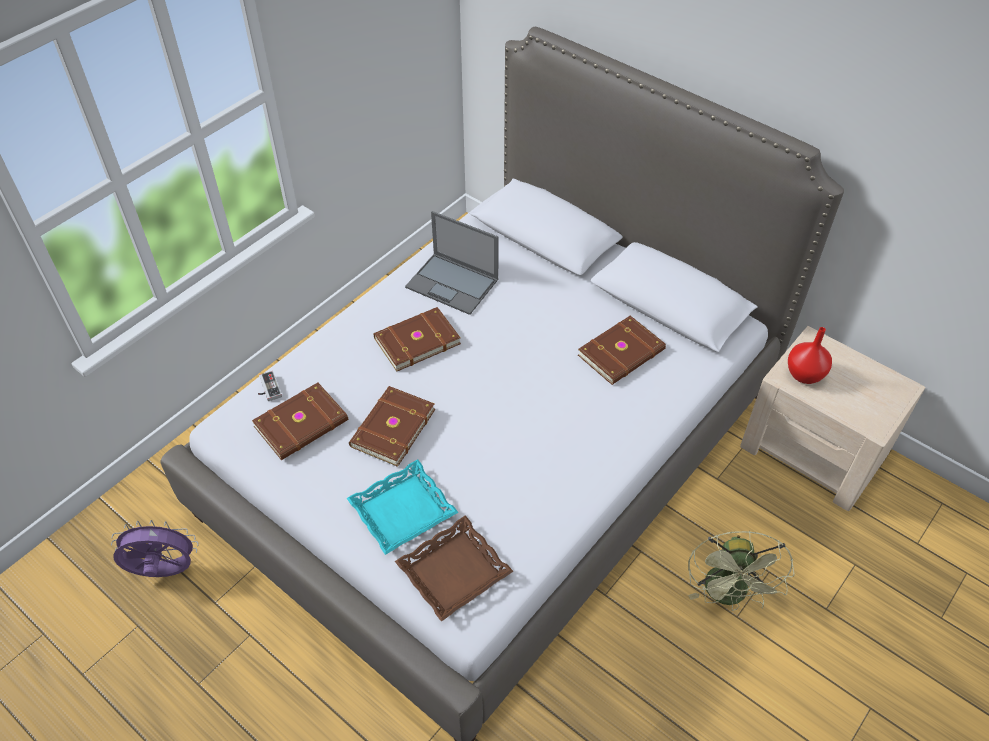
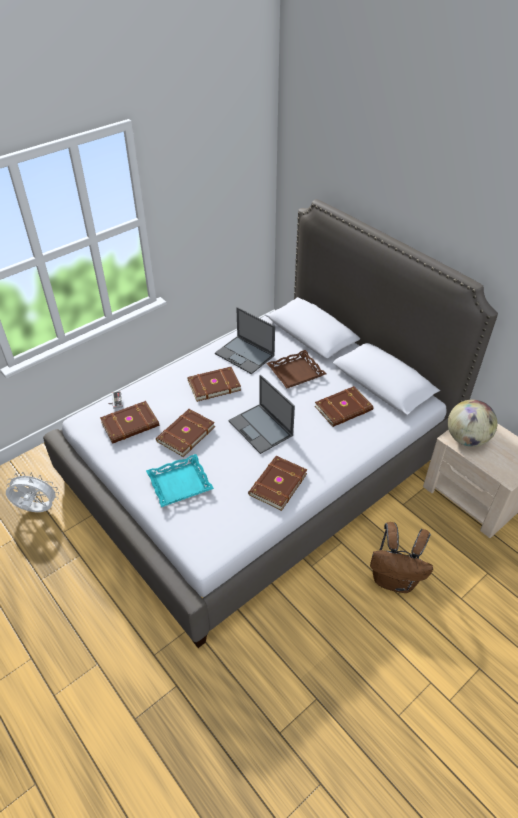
camera: 10 degrees right, 5 degrees down
purple fan [111,520,199,577] -> white fan [6,472,59,512]
brown tray [395,515,513,621] -> brown tray moved to [267,350,326,388]
green fan [688,531,794,611] -> brown backpack [370,522,433,593]
red vase [788,327,832,384] -> globe [448,400,498,447]
none -> laptop [228,375,295,454]
none -> brown book [248,456,307,511]

